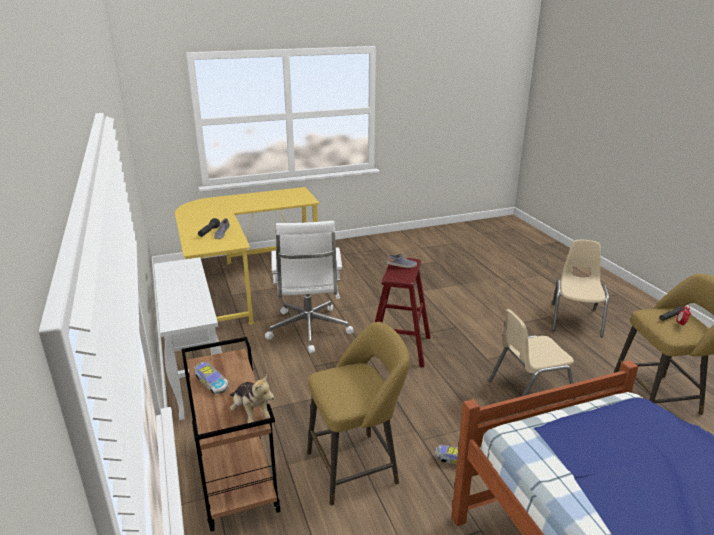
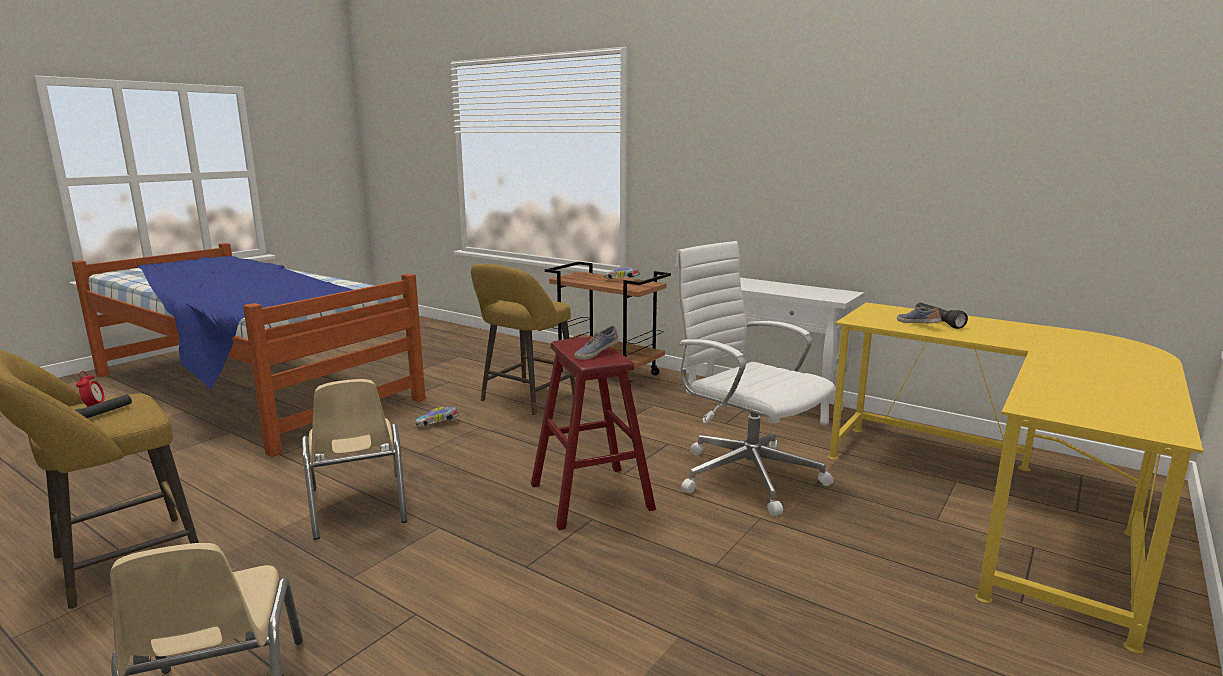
camera: 145 degrees right, 10 degrees down
plush toy [230,375,274,423] -> none
beige chair [489,309,576,399] -> beige chair turned 120 degrees clockwise [302,379,407,540]

